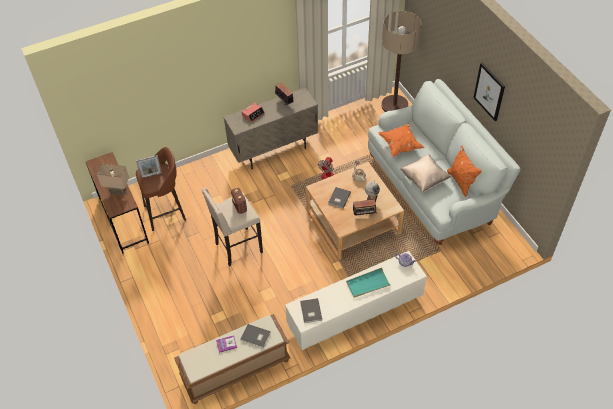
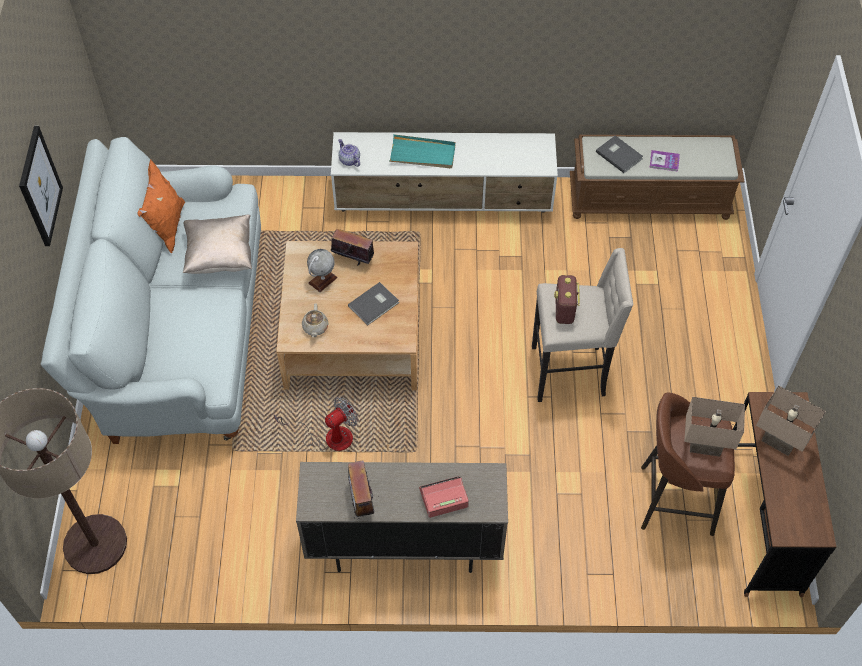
camera: 155 degrees left, 5 degrees up
picture frame [136,155,162,178] -> beige table lamp [684,397,745,457]
grey book [300,298,322,323] -> none
orange pillow [378,124,425,157] -> none

